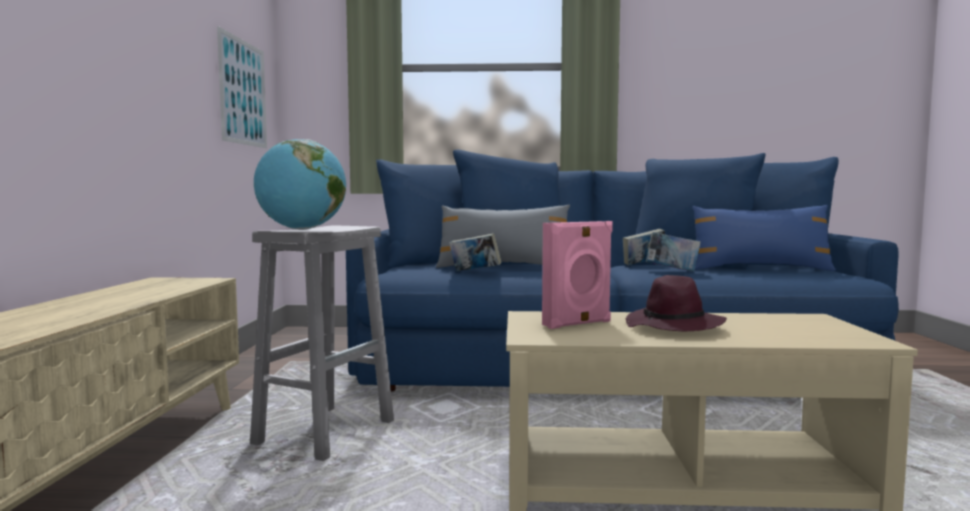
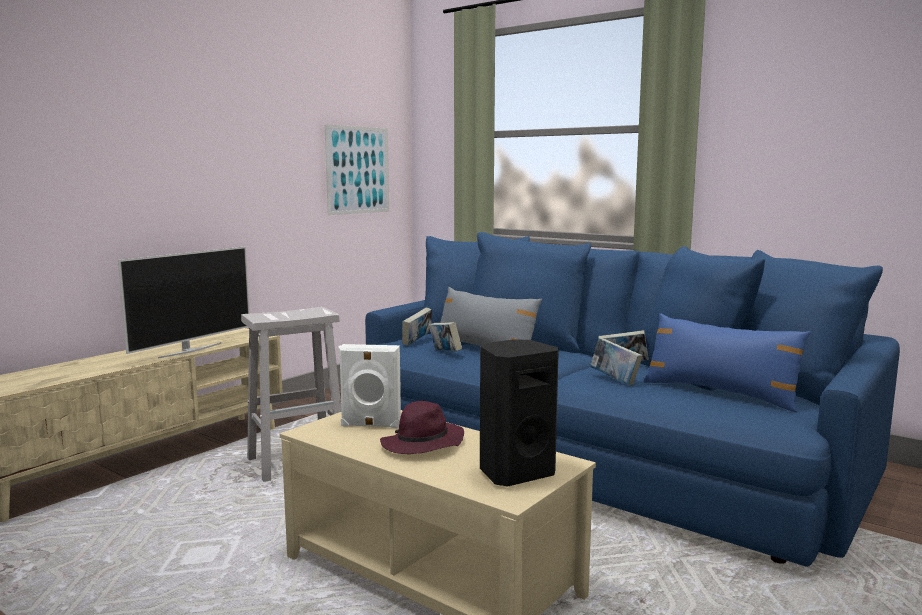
camera: 35 degrees right, 5 degrees up
globe [254,139,346,230] -> none
pink speaker [542,221,613,329] -> white speaker [338,344,401,428]
none -> television [118,247,250,359]
none -> book [402,308,432,346]
none -> black speaker [480,339,559,486]

